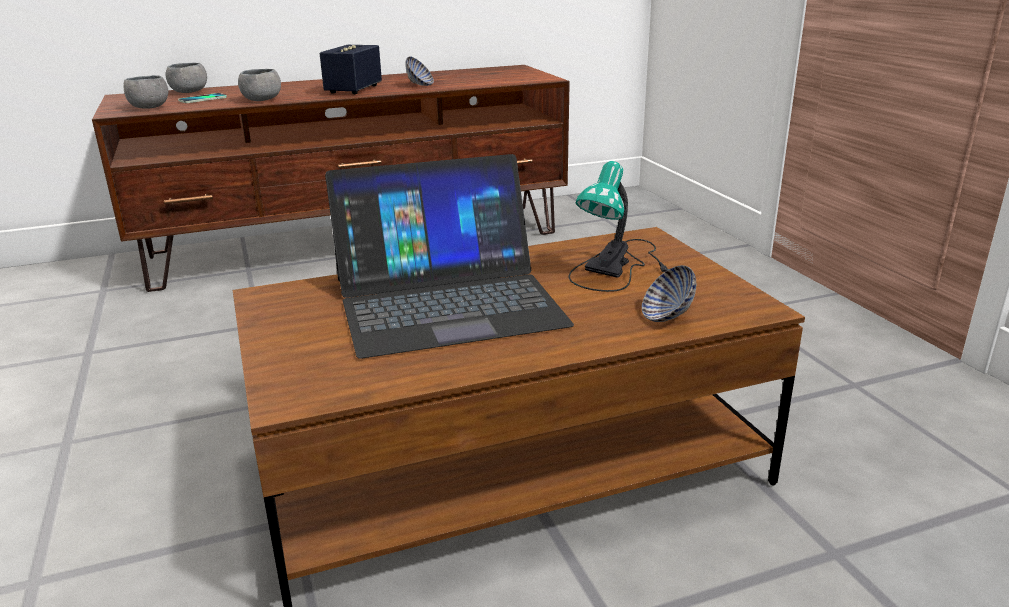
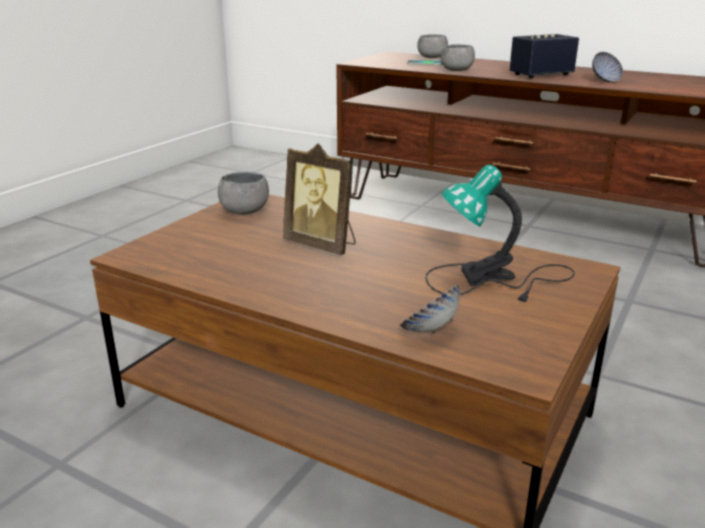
camera: 50 degrees right, 0 degrees up
grey bowl [124,75,168,109] -> grey bowl moved to [218,172,269,214]
laptop [325,154,574,359] -> picture frame [283,143,356,255]

